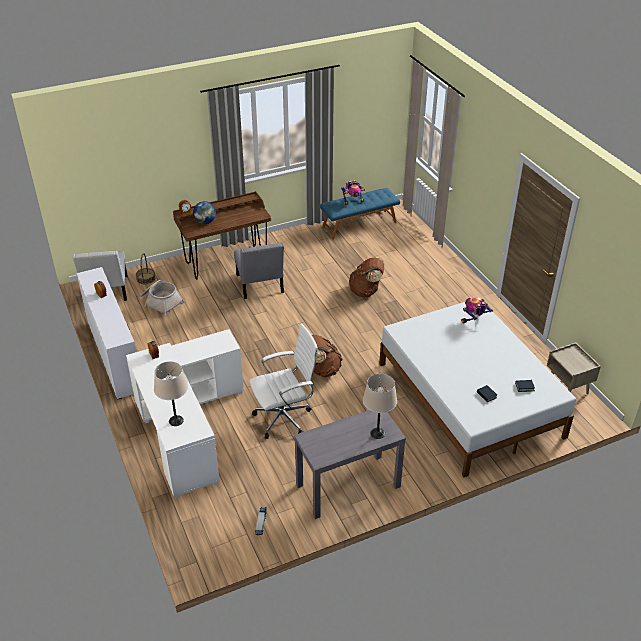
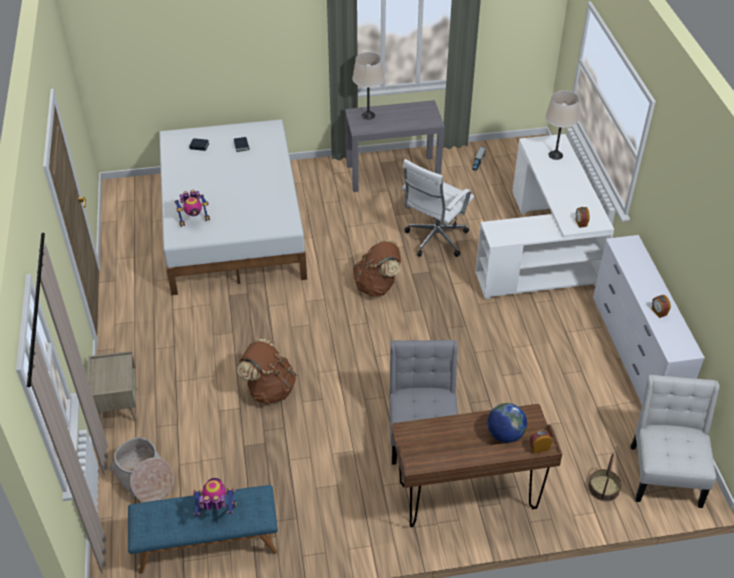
camera: 165 degrees left, 5 degrees up
basket [139,280,185,317] -> basket moved to [109,438,174,502]
white office chair [250,323,319,439] -> white office chair turned 45 degrees counterclockwise [402,159,474,257]
beige nightstand [547,342,601,395] -> beige nightstand moved to [87,351,138,426]

